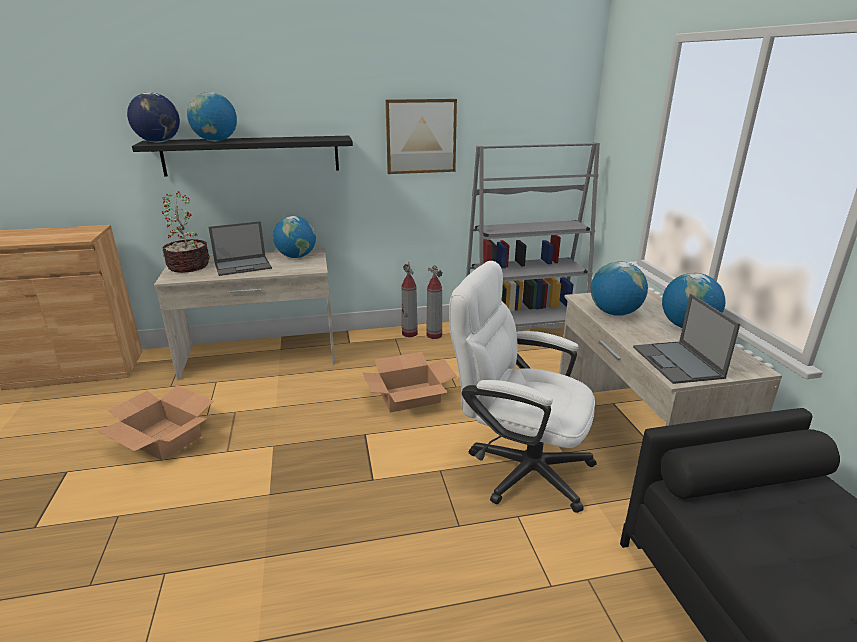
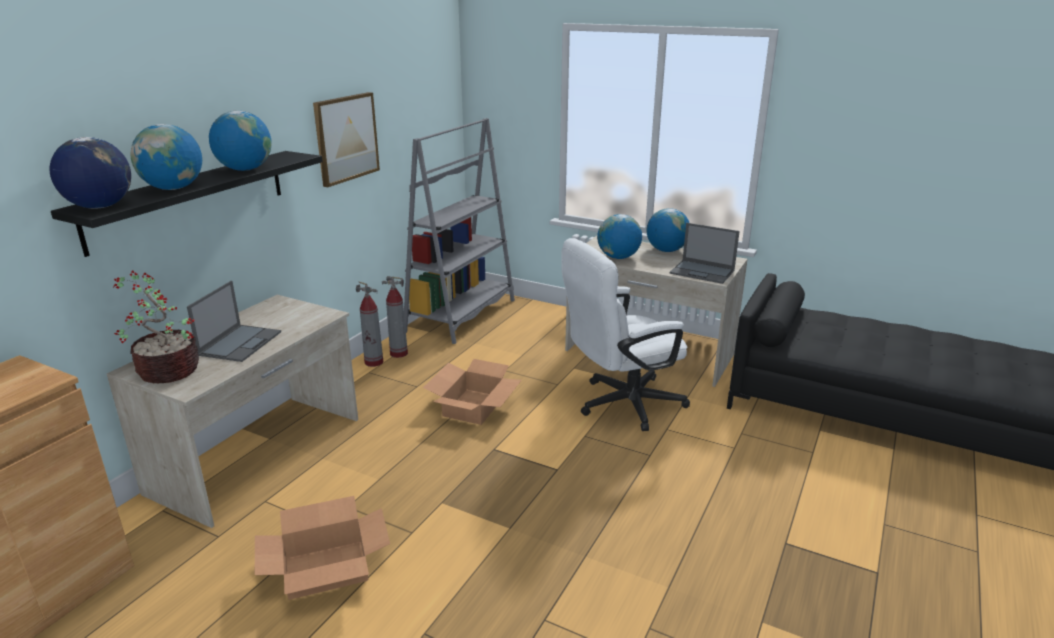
camera: 50 degrees left, 0 degrees up
globe [273,216,316,258] -> globe moved to [209,111,272,171]

